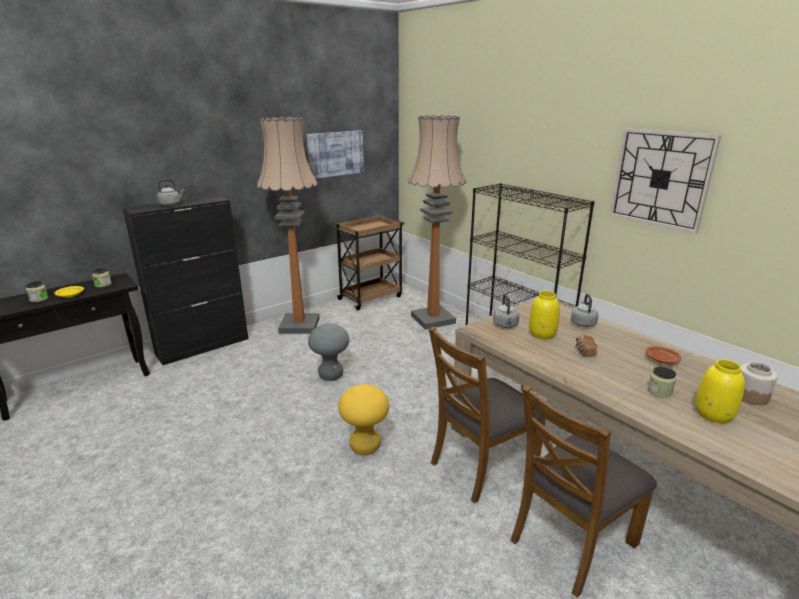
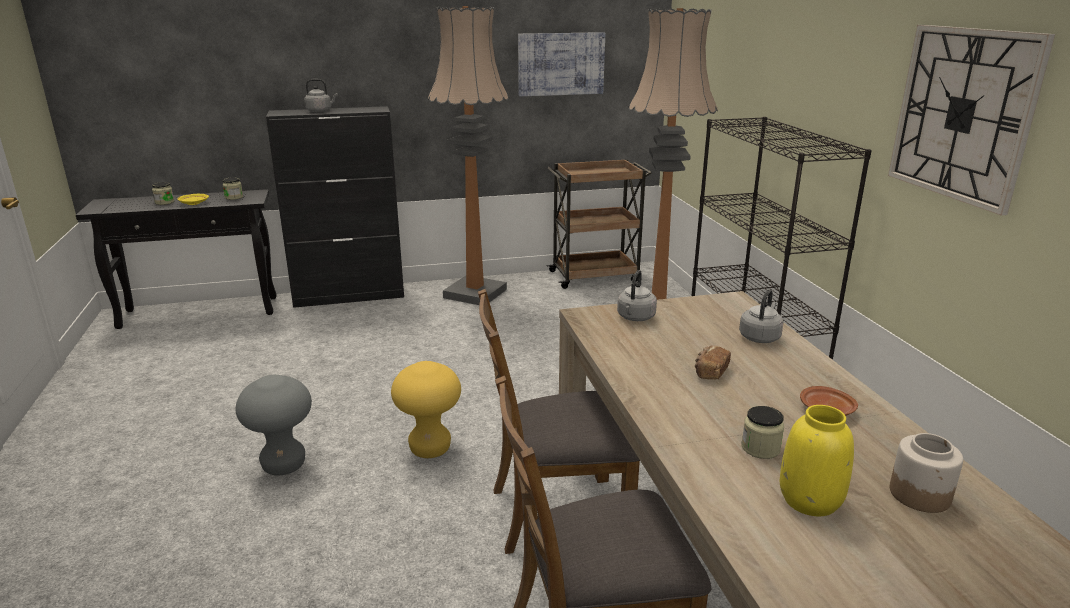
camera: 25 degrees right, 0 degrees up
grey stool [308,323,349,381] -> grey stool moved to [236,375,312,475]
yellow vase [529,291,560,339] -> none

